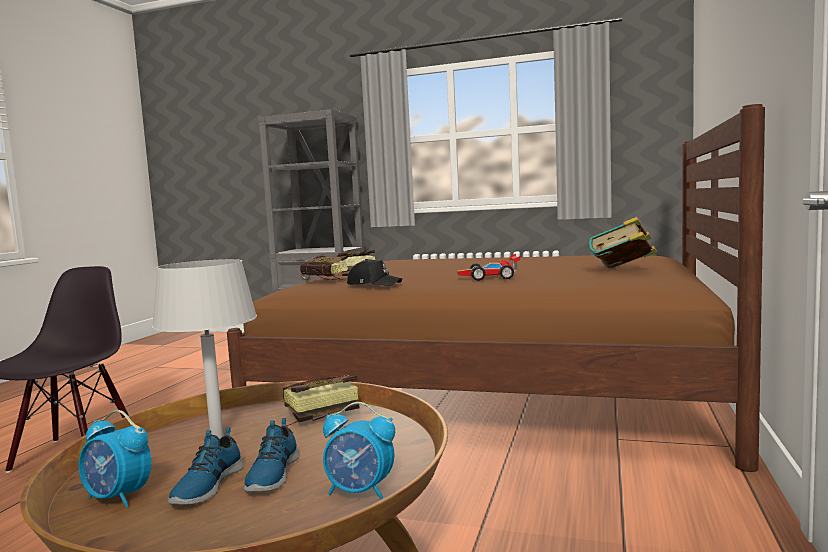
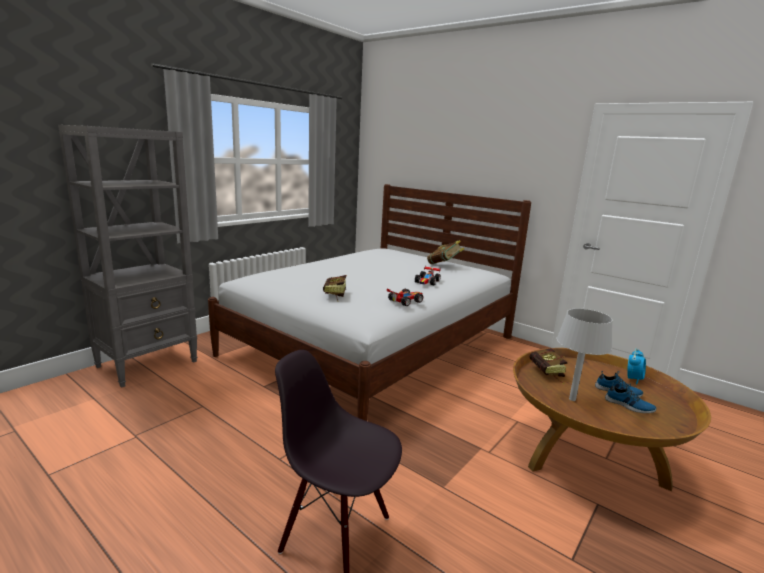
camera: 70 degrees left, 10 degrees up
alarm clock [79,410,151,507] -> none
brown bed [227,104,765,472] -> white bed [208,184,531,421]
book [300,254,349,280] -> none
black cap [347,259,402,286] -> toy car [387,289,423,306]

